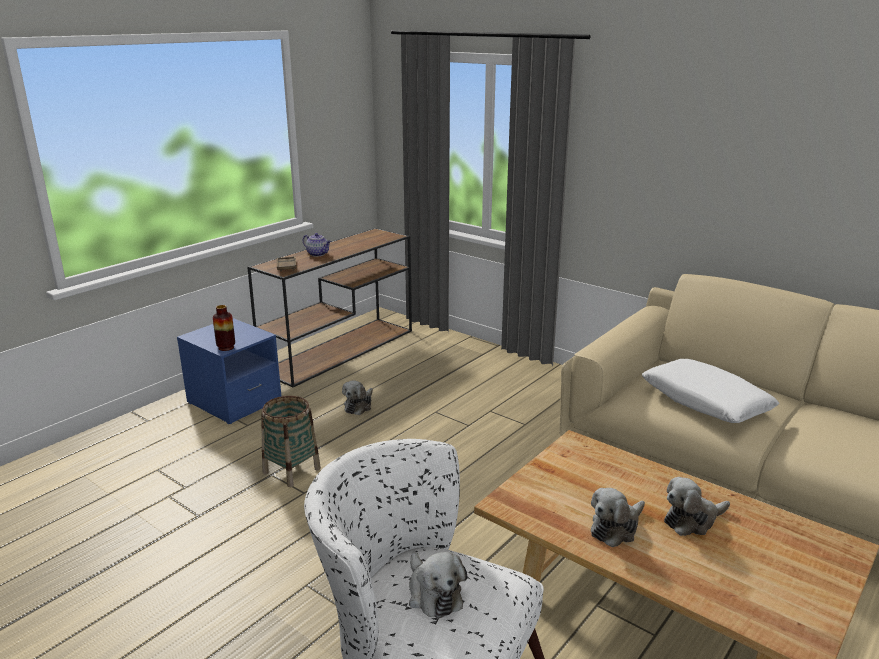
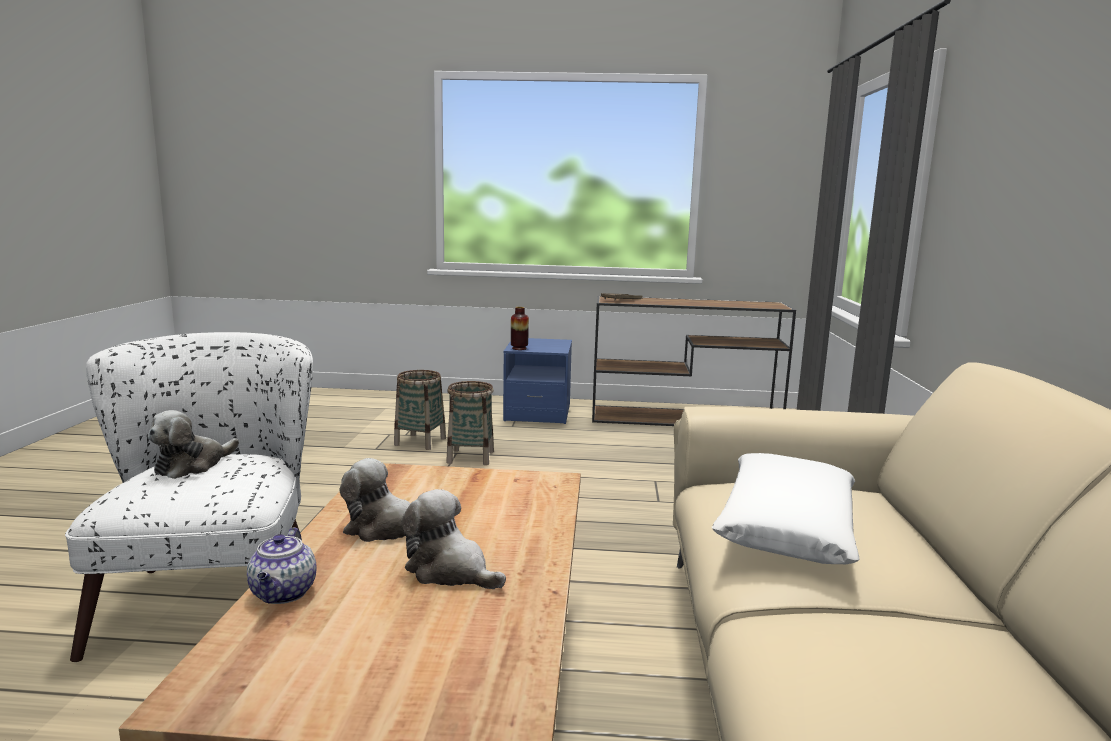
camera: 55 degrees right, 10 degrees down
teapot [303,233,331,256] -> teapot moved to [247,527,316,604]
plush toy [342,380,373,415] -> none
none -> basket [394,370,446,450]

